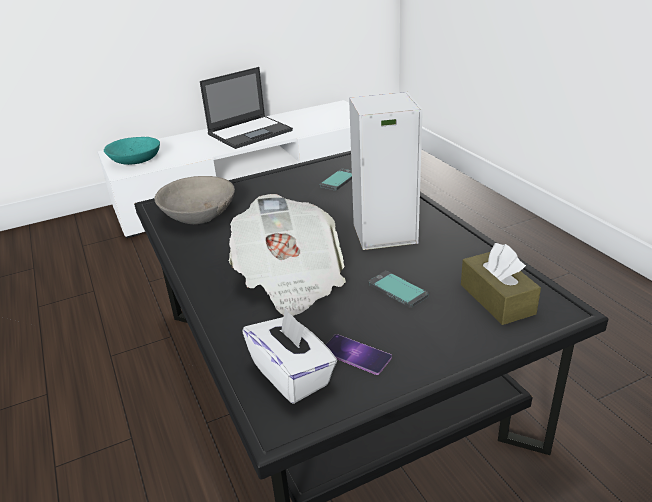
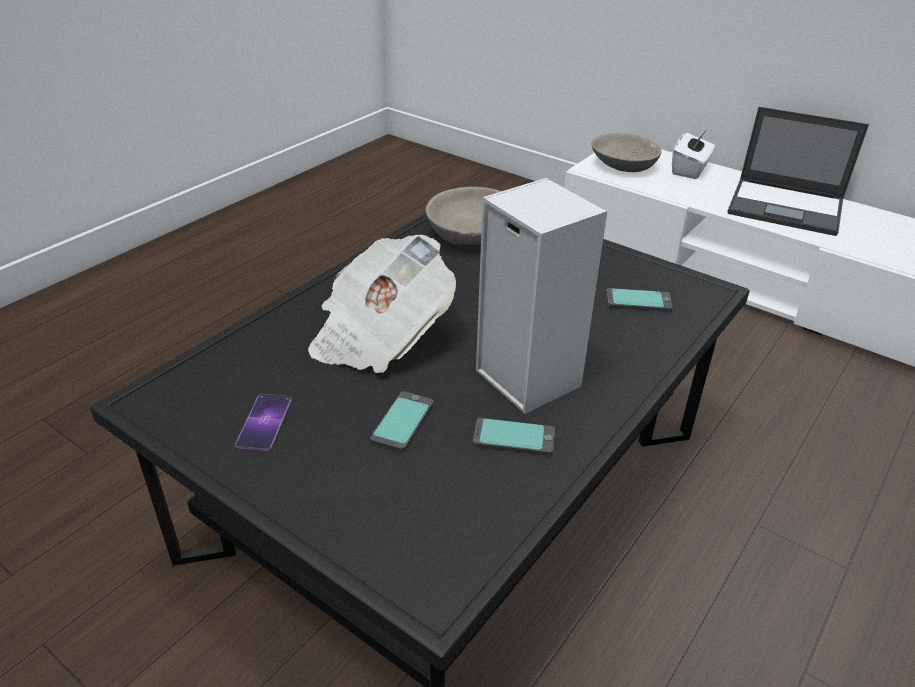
camera: 60 degrees right, 5 degrees up
turquoise bowl [104,137,160,165] -> grey bowl [591,133,661,172]
white tissue box [243,307,337,404] -> white tissue box moved to [672,131,715,179]
brown tissue box [461,243,541,325] -> none
none -> phone [473,418,555,456]

